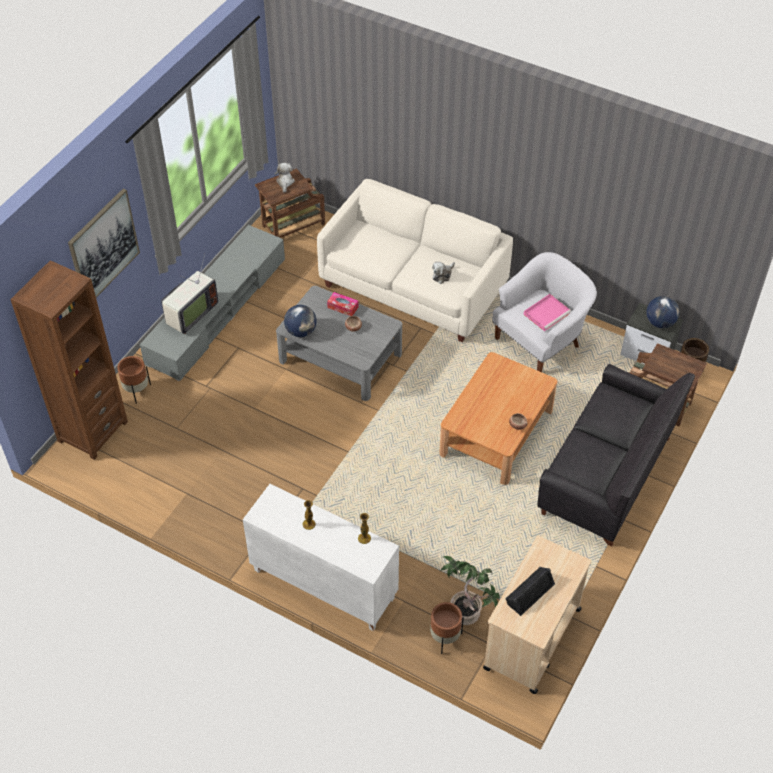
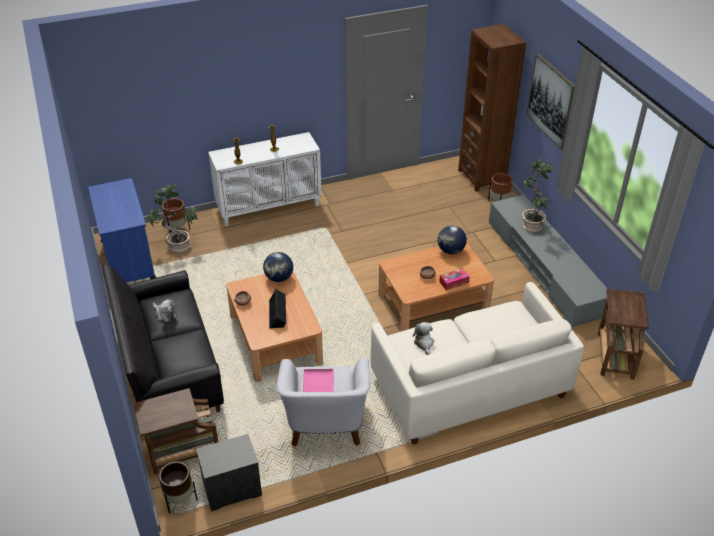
camera: 130 degrees right, 10 degrees down
television [161,254,218,334] -> potted plant [521,160,554,232]
plush toy [275,163,295,193] -> plush toy moved to [153,299,177,322]
grey coffee table [276,286,402,401] -> brown coffee table [379,242,494,332]
beige cart [483,536,591,694] -> blue cart [88,178,156,282]
black speaker [505,567,555,616] -> black speaker moved to [269,289,286,329]
globe [646,296,679,328] -> globe moved to [263,252,293,282]

